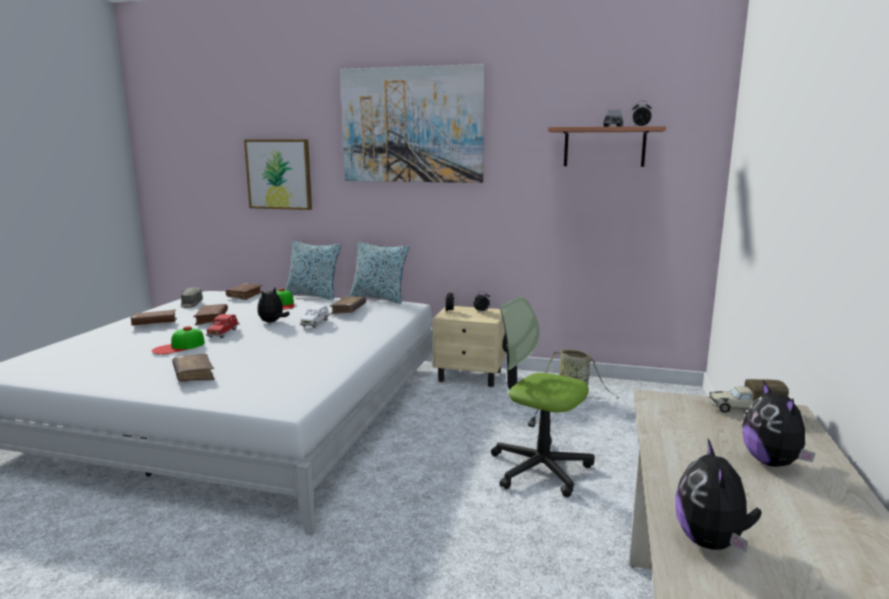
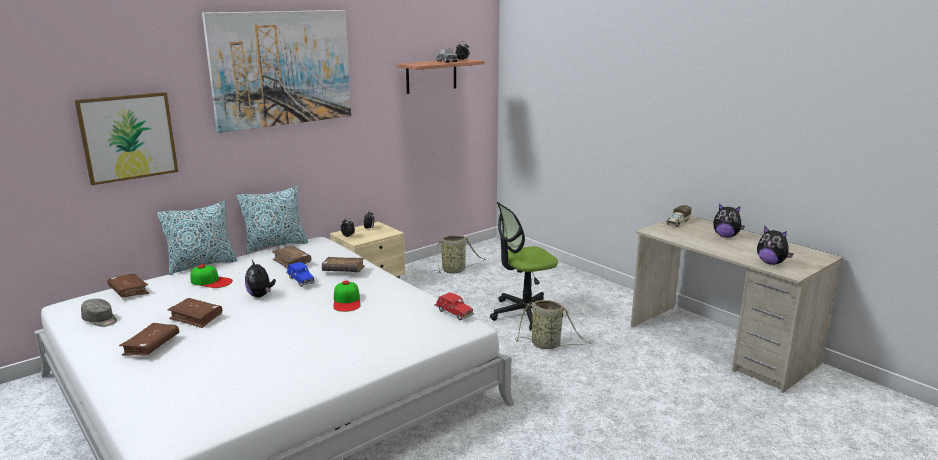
camera: 55 degrees left, 5 degrees up
cap [152,326,205,354] -> cap moved to [333,281,361,312]
brown book [172,354,215,382] -> brown book moved to [322,257,365,272]
red toy car [206,314,239,338] -> red toy car moved to [435,292,474,320]
white toy car [300,305,330,327] -> blue toy car [286,262,315,287]
none -> basket [516,300,591,349]

